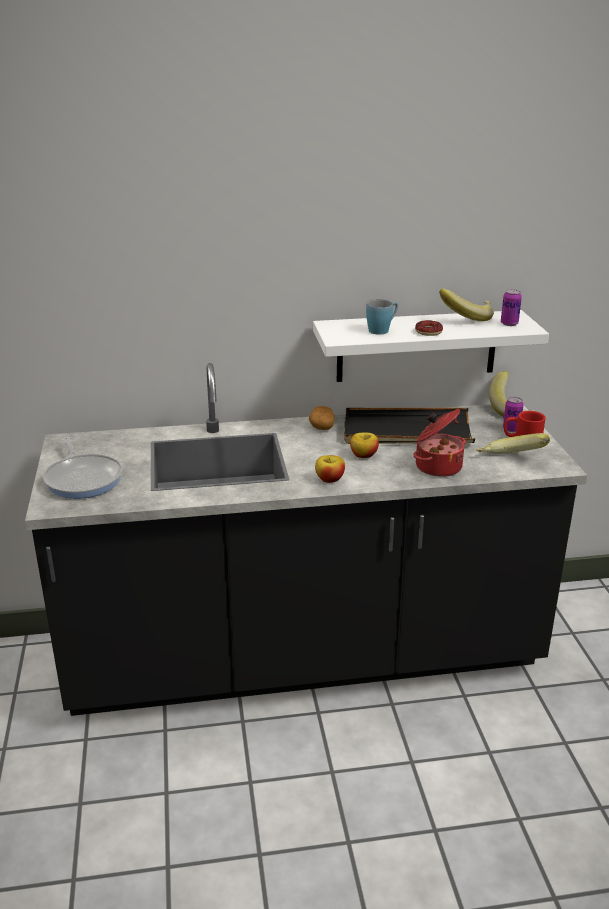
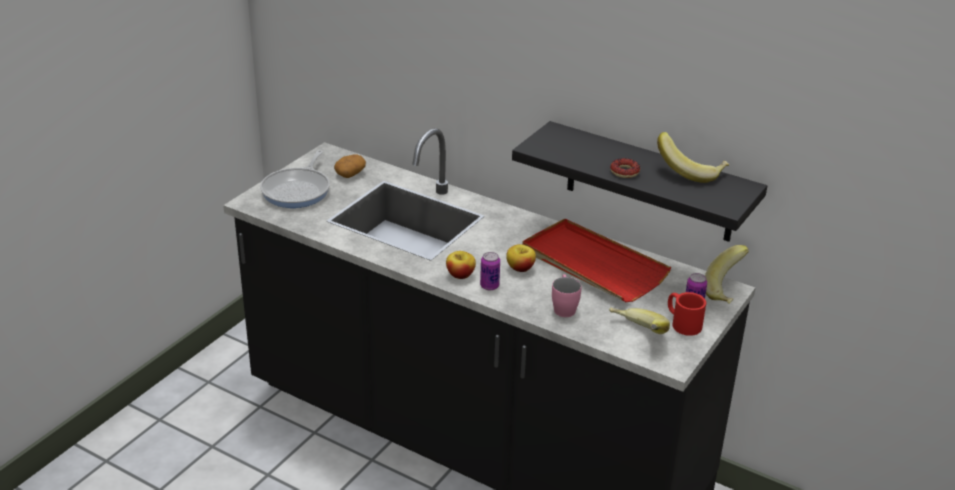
camera: 40 degrees right, 5 degrees up
potato [309,406,335,430] -> potato moved to [334,154,366,178]
white shelf [313,310,549,382] -> black shelf [512,121,767,242]
black tray [344,408,475,444] -> red tray [522,218,671,302]
blue mug [366,299,398,335] -> none
cooking pot [413,409,466,477] -> pink mug [552,274,581,317]
can [501,289,522,326] -> can moved to [480,252,500,290]

